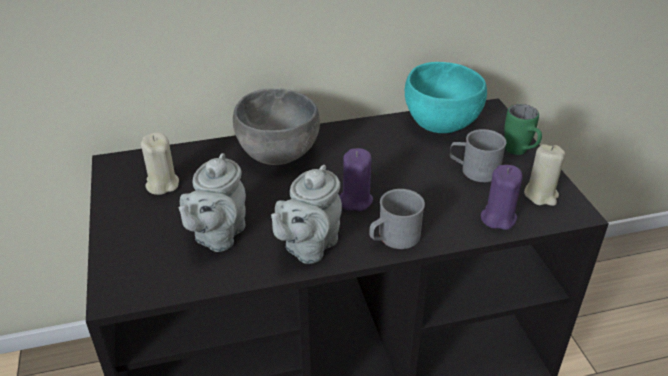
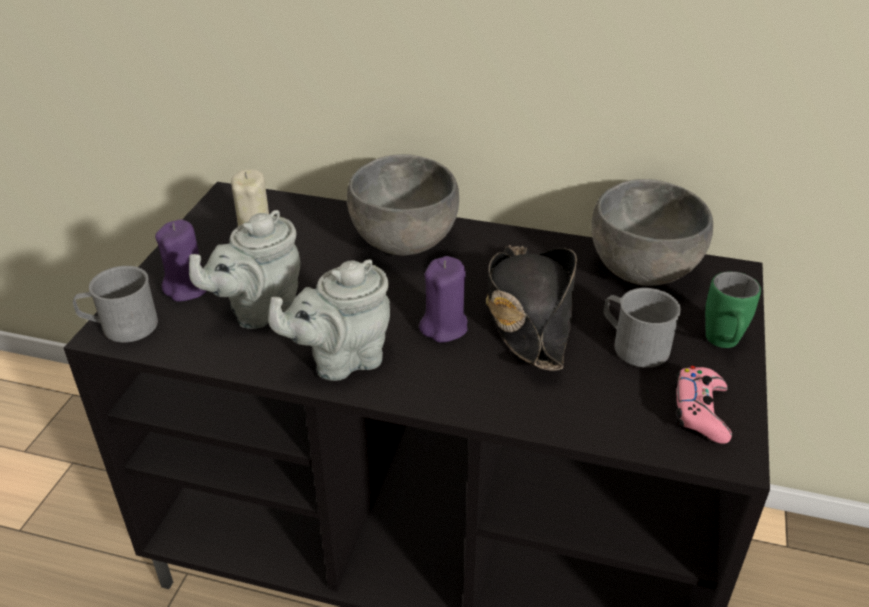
camera: 30 degrees right, 0 degrees up
grey mug [369,189,425,249] -> grey mug moved to [73,266,158,343]
turquoise bowl [405,62,487,133] -> grey bowl [592,179,713,286]
purple candle [481,165,522,230] -> purple candle moved to [155,219,207,301]
beige candle [524,144,565,206] -> pink game controller [675,366,732,444]
none -> black hat [486,245,577,371]

